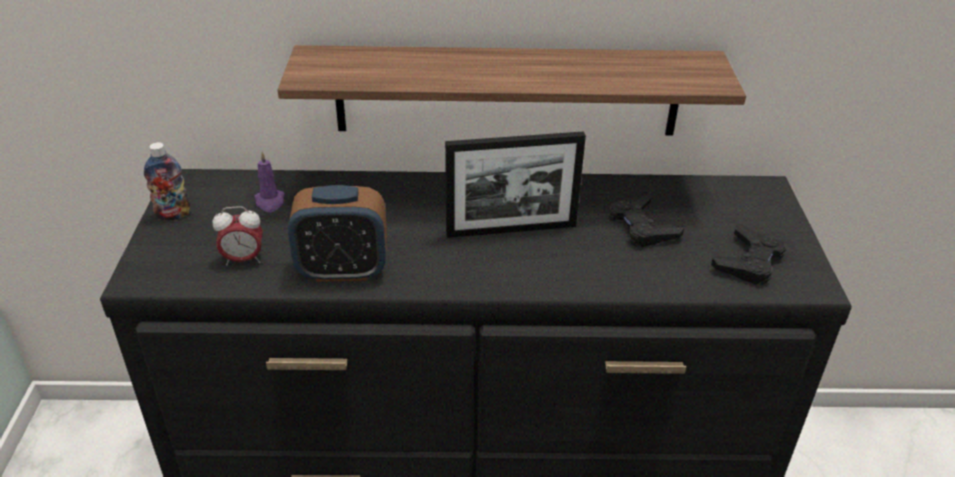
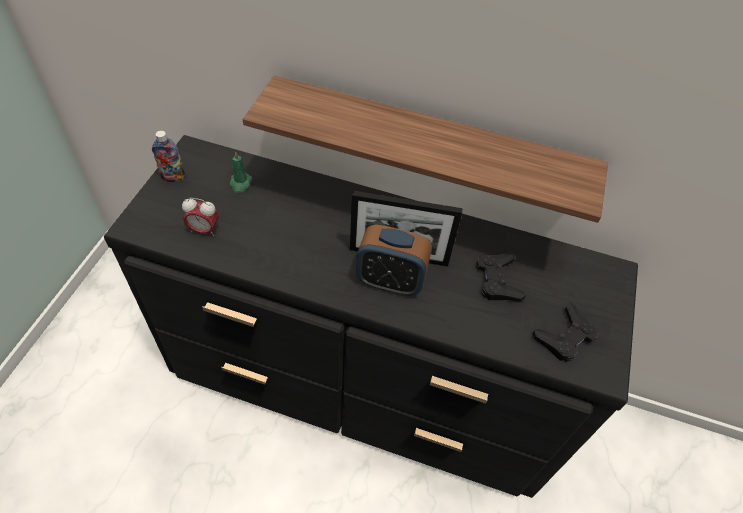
camera: 15 degrees right, 15 degrees up
purple candle [254,152,285,212] -> green candle [230,151,253,193]
alarm clock [288,185,387,282] -> alarm clock moved to [356,225,432,296]

